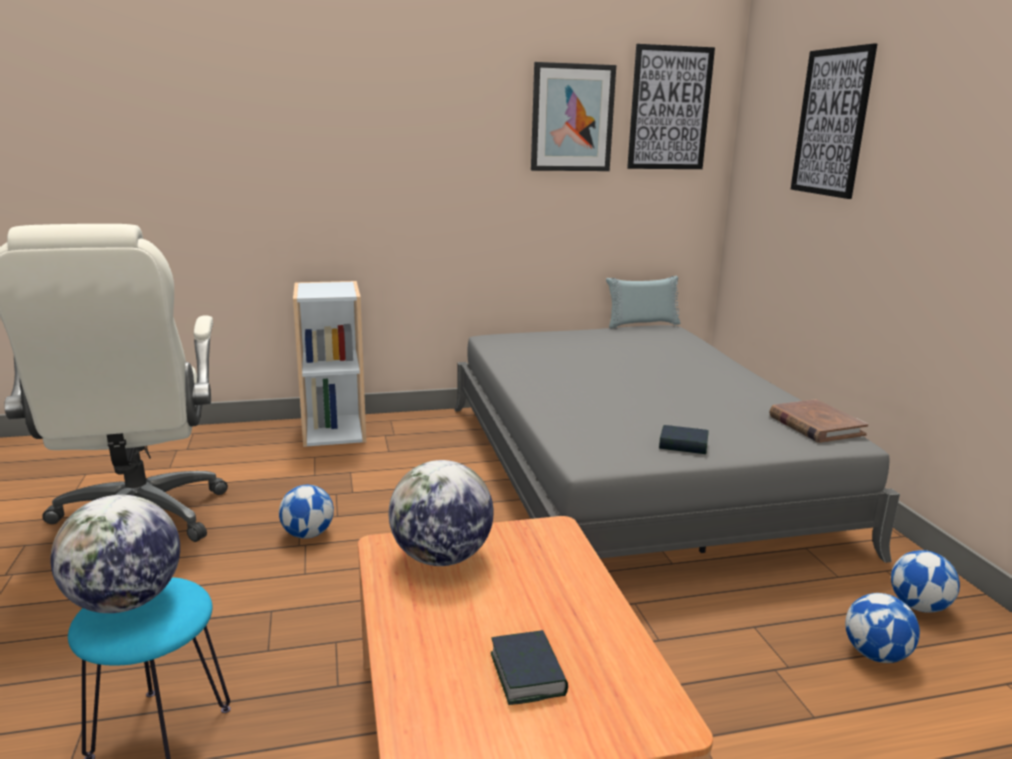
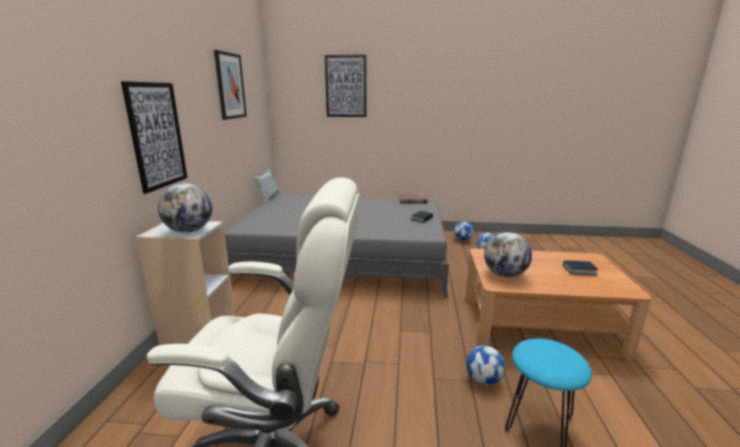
camera: 70 degrees left, 0 degrees up
globe [50,495,180,613] -> globe moved to [158,183,212,233]
football [279,485,334,539] -> football moved to [466,345,505,385]
picture [627,44,715,169] -> picture moved to [121,81,187,194]

